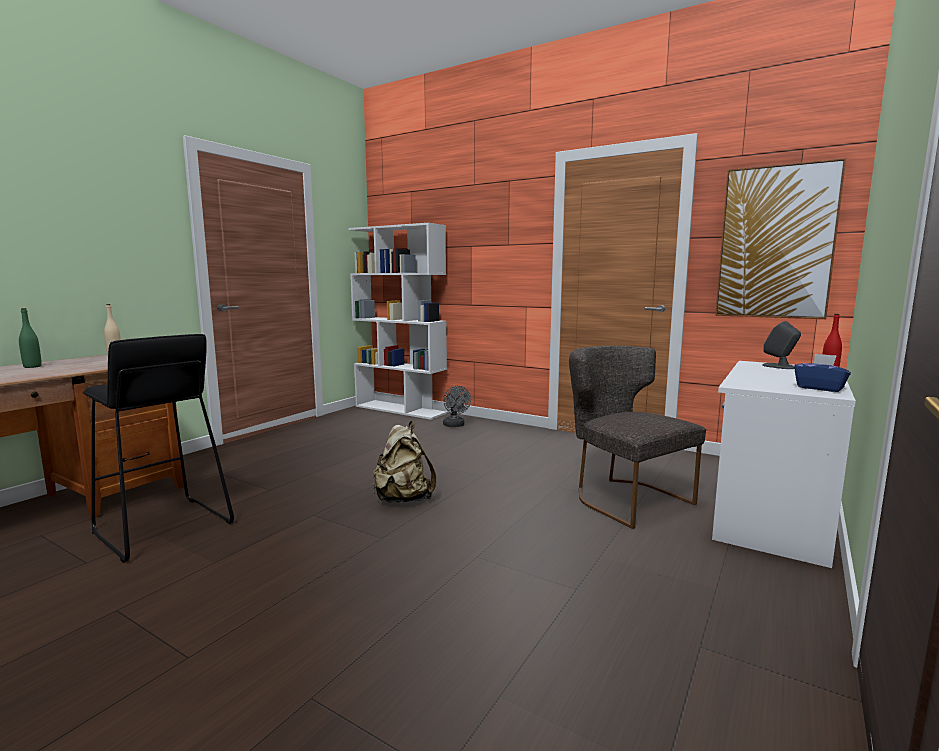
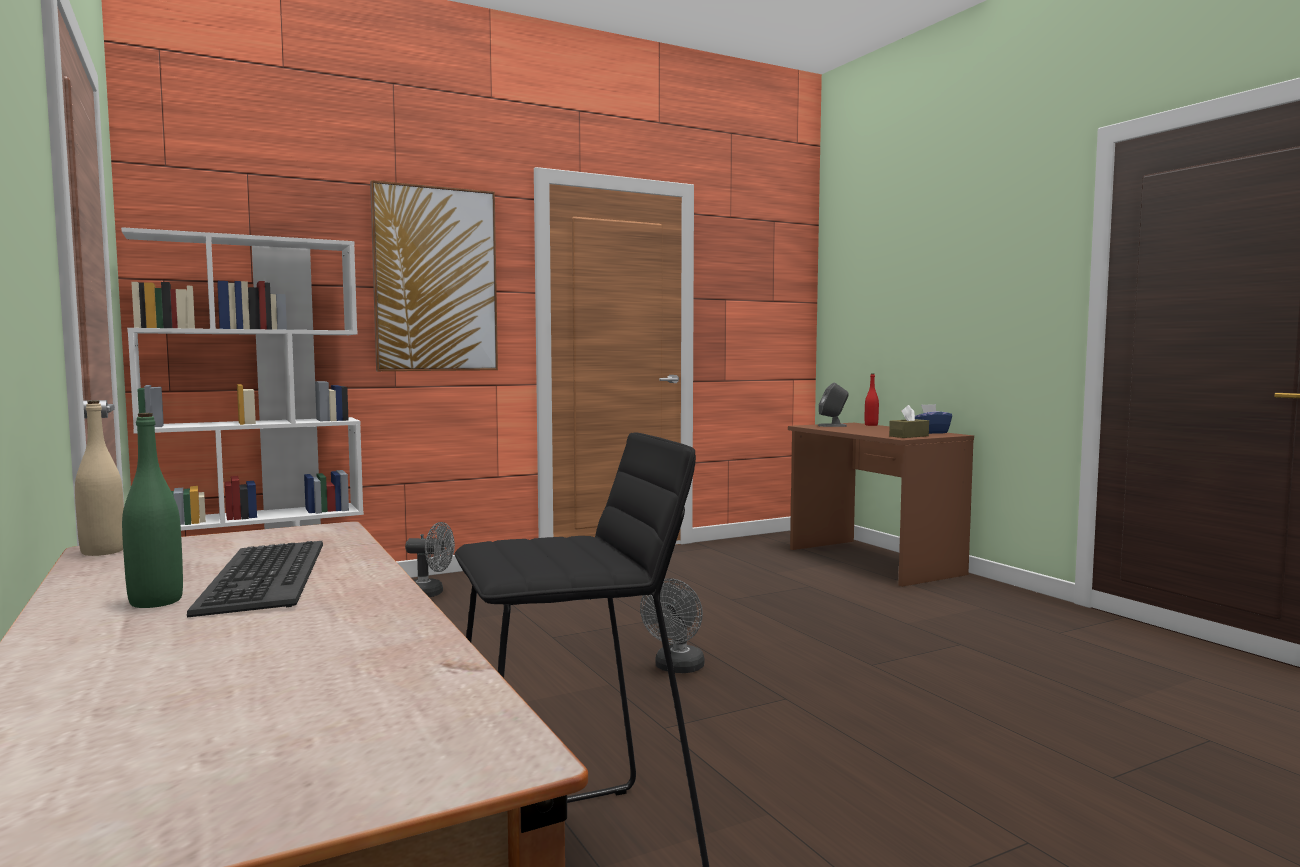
camera: 60 degrees left, 5 degrees down
beige backpack [373,421,436,503] -> grey fan [640,578,704,673]
grey chair [569,346,706,529] -> none
white desk [712,361,856,568] -> brown desk [788,423,974,587]
picture [715,158,846,319] -> picture moved to [370,180,498,371]
none -> keyboard [187,541,323,618]
none -> brown tissue box [889,405,929,438]

